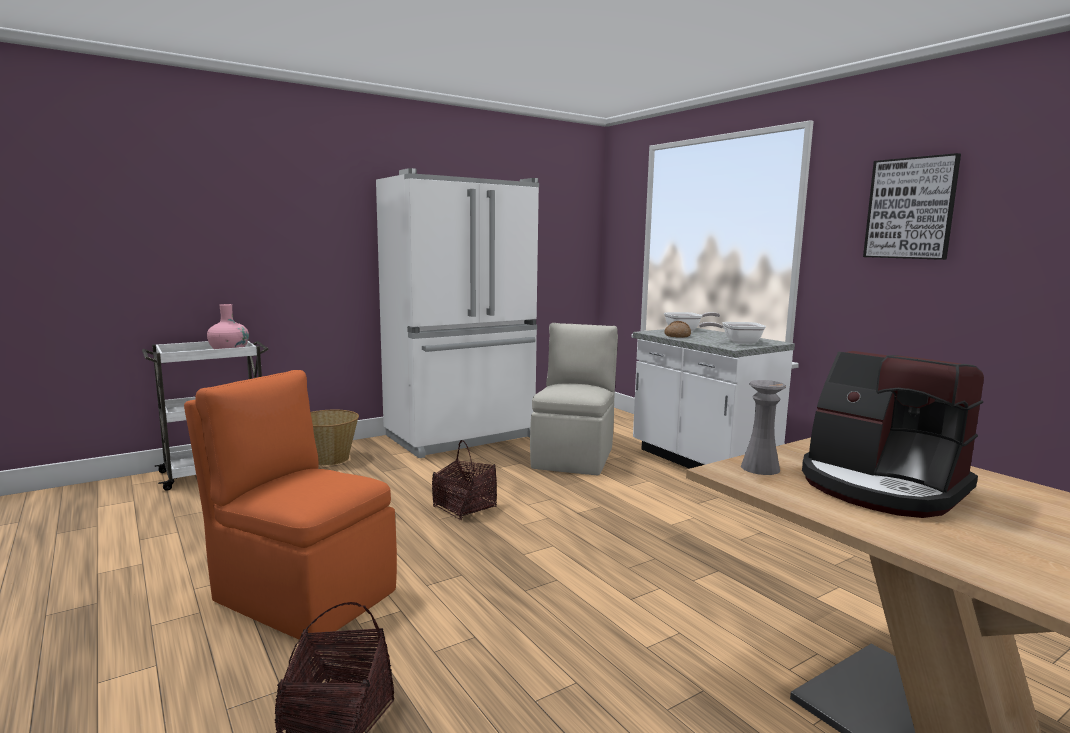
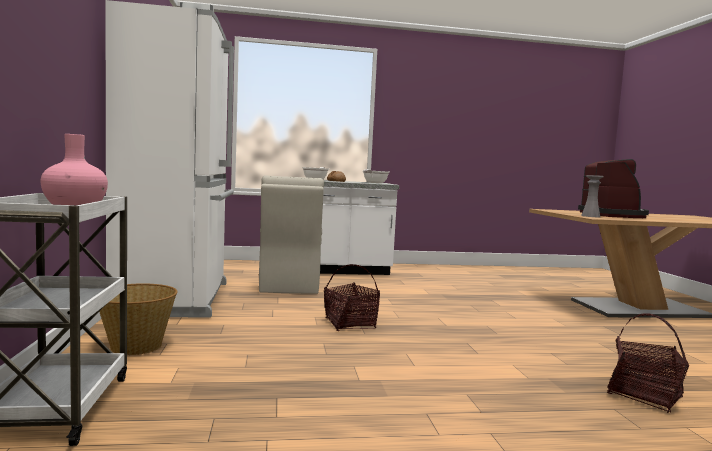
camera: 65 degrees left, 5 degrees down
orange chair [184,370,397,639] -> none
beige chair [530,323,618,475] -> beige chair turned 135 degrees counterclockwise [259,175,324,294]
coffee machine [802,351,984,518] -> coffee machine turned 75 degrees counterclockwise [578,159,649,218]
picture [863,153,961,260] -> none

